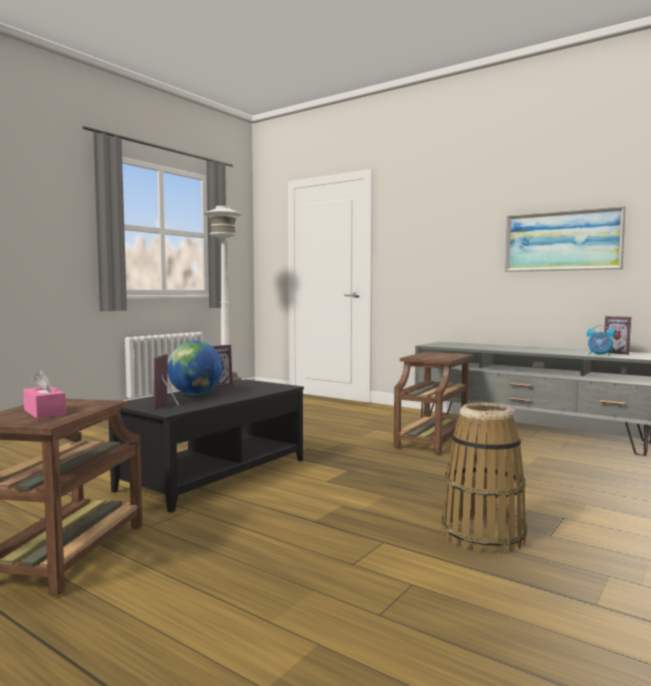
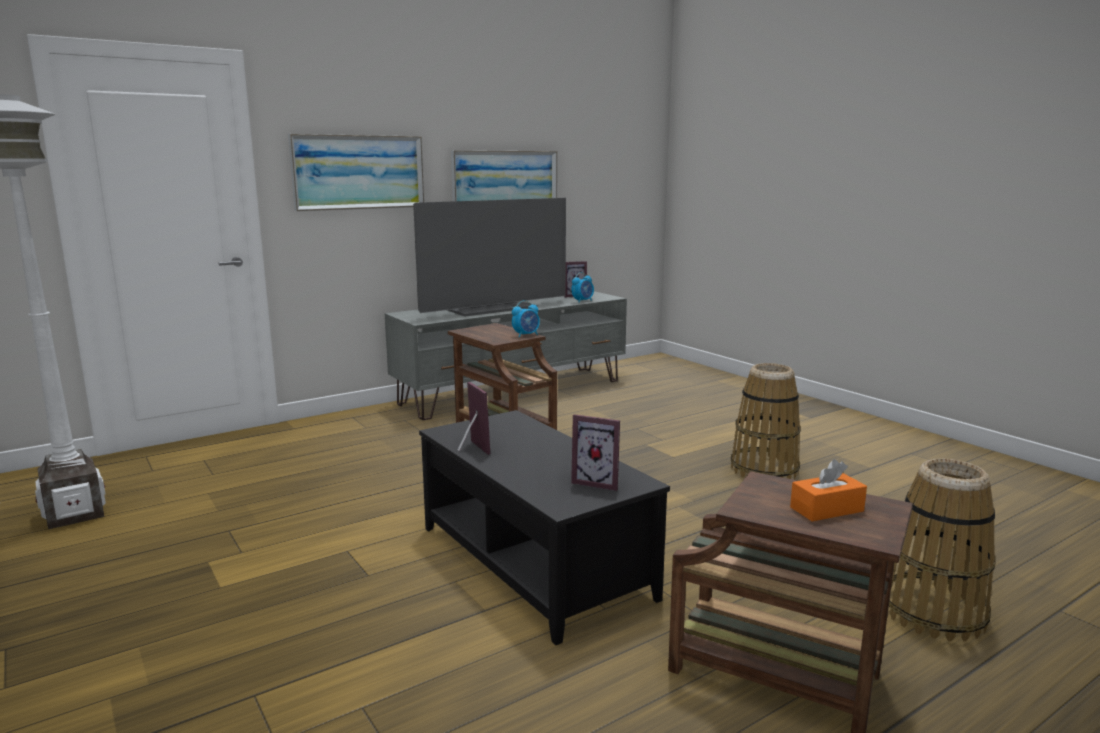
camera: 70 degrees left, 10 degrees up
pink tissue box [23,370,66,419] -> orange tissue box [790,459,867,521]
globe [168,341,223,395] -> none
none -> picture [288,134,424,211]
none -> television [413,198,566,316]
none -> alarm clock [512,300,540,338]
none -> basket [889,458,996,641]

